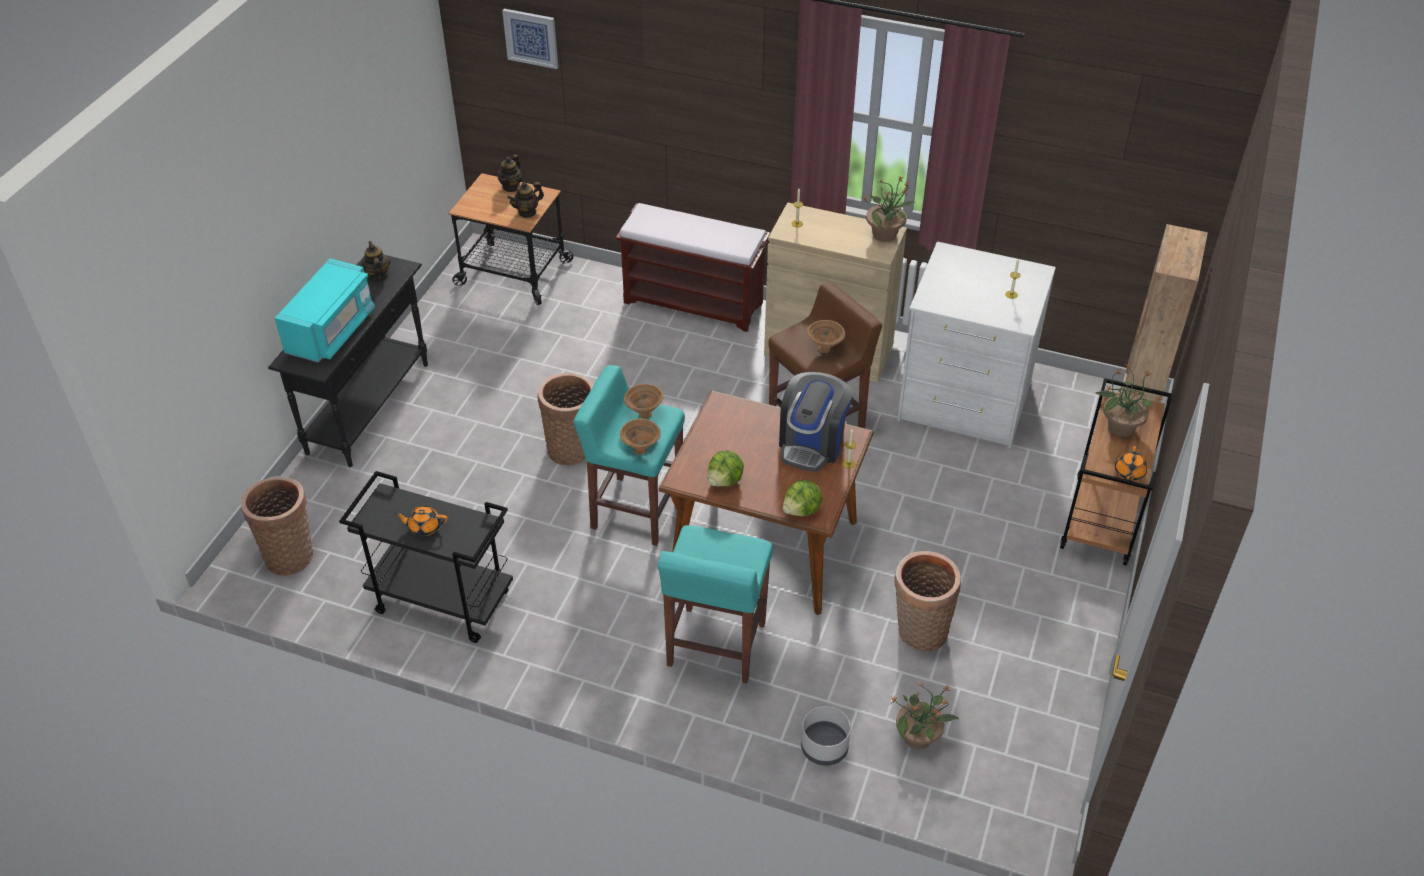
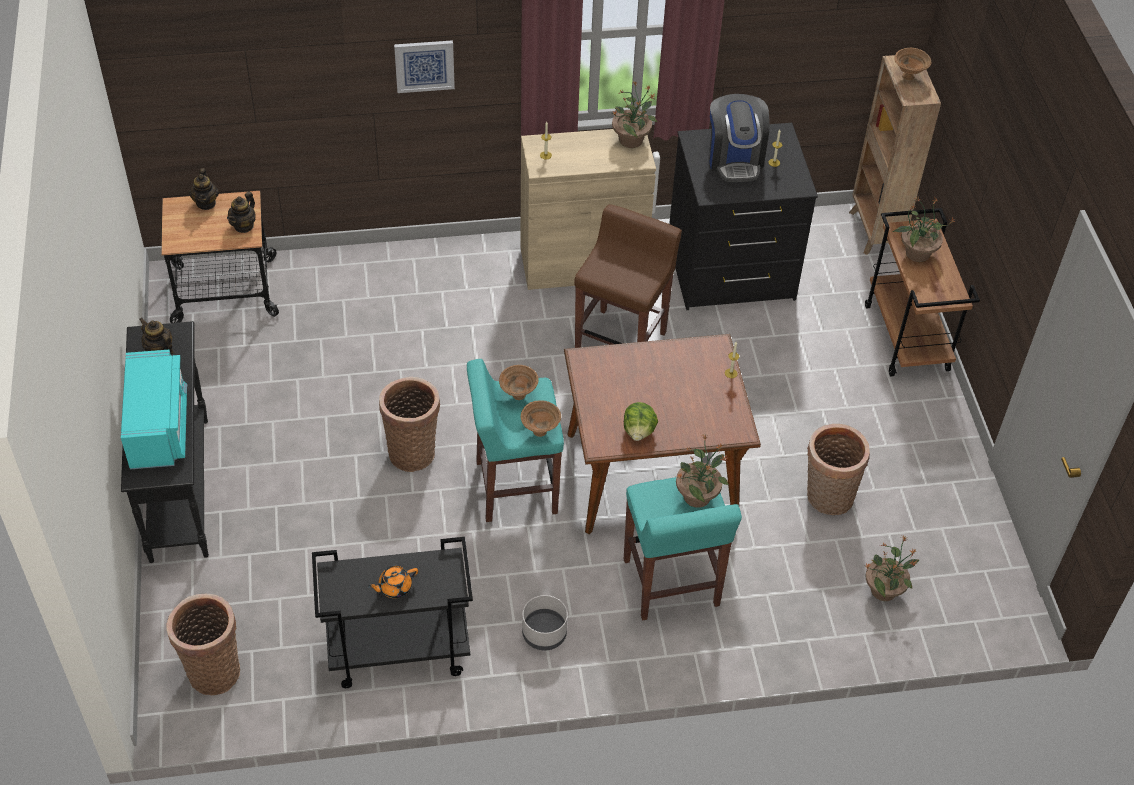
camera: 30 degrees left, 5 degrees up
picture [502,9,558,69] -> picture moved to [394,40,455,93]
brown bench [616,203,770,332] -> none
coffee machine [779,372,853,472] -> coffee machine moved to [709,94,770,182]
lettuce [783,480,822,517] -> none
grey planter [801,706,851,766] -> grey planter moved to [522,595,568,650]
brown bowl [807,320,845,353] -> brown bowl moved to [894,48,931,80]
white dresser [897,242,1056,448] -> black dresser [669,123,818,310]
orange teapot [1115,446,1147,481] -> none
none -> potted plant [676,434,729,508]

